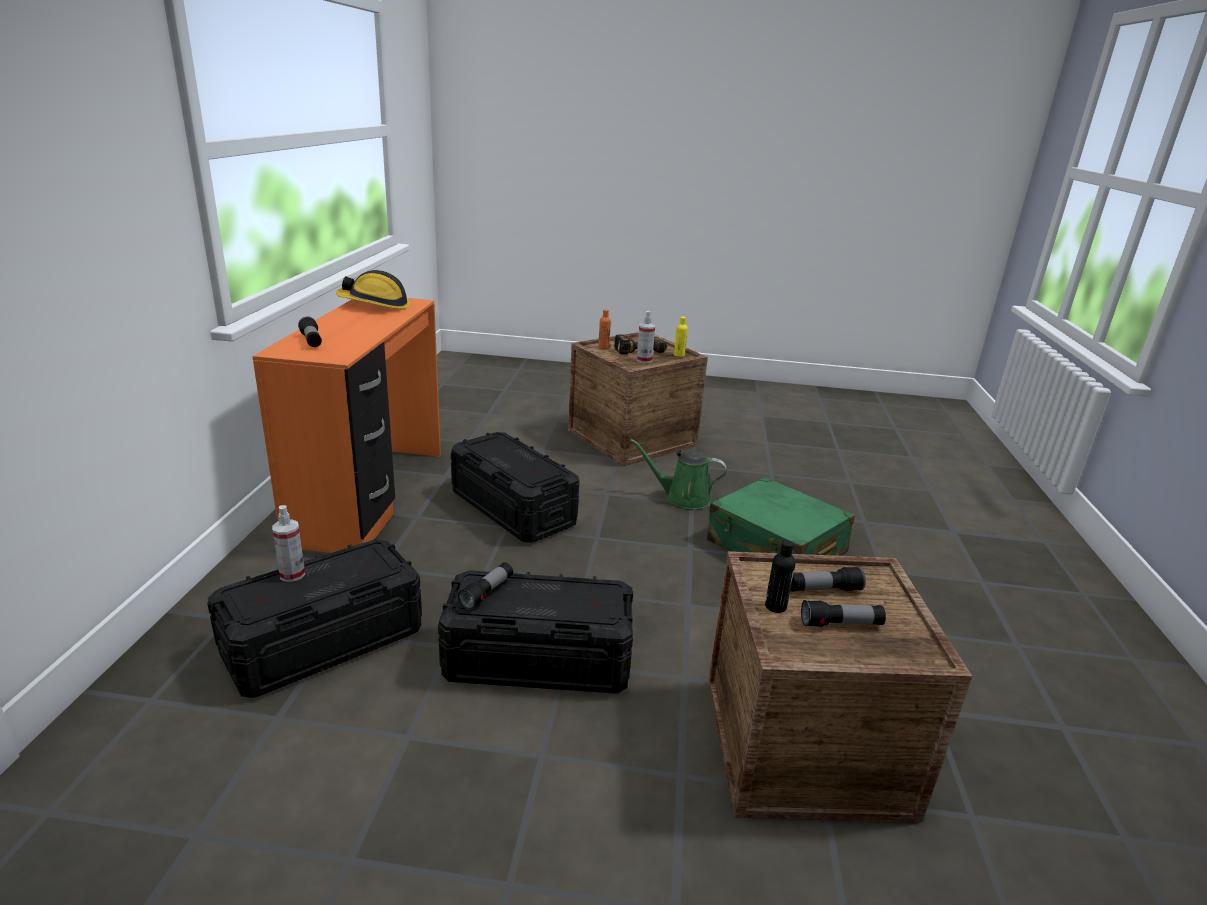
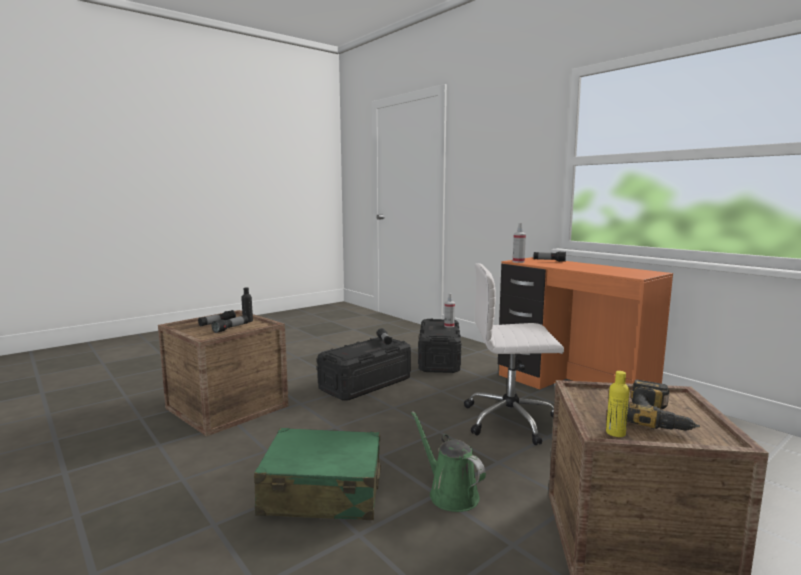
camera: 135 degrees right, 15 degrees down
hard hat [336,270,410,309] -> none
black storage box [451,432,580,543] -> white office chair [464,263,564,445]
orange bottle [598,309,611,349] -> none
green watering can [630,439,727,510] -> green watering can turned 90 degrees counterclockwise [411,411,486,512]
spray bottle [637,311,655,363] -> spray bottle moved to [513,223,526,263]

